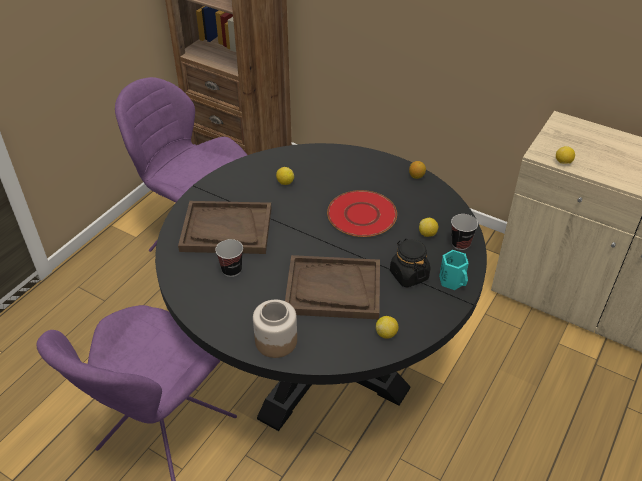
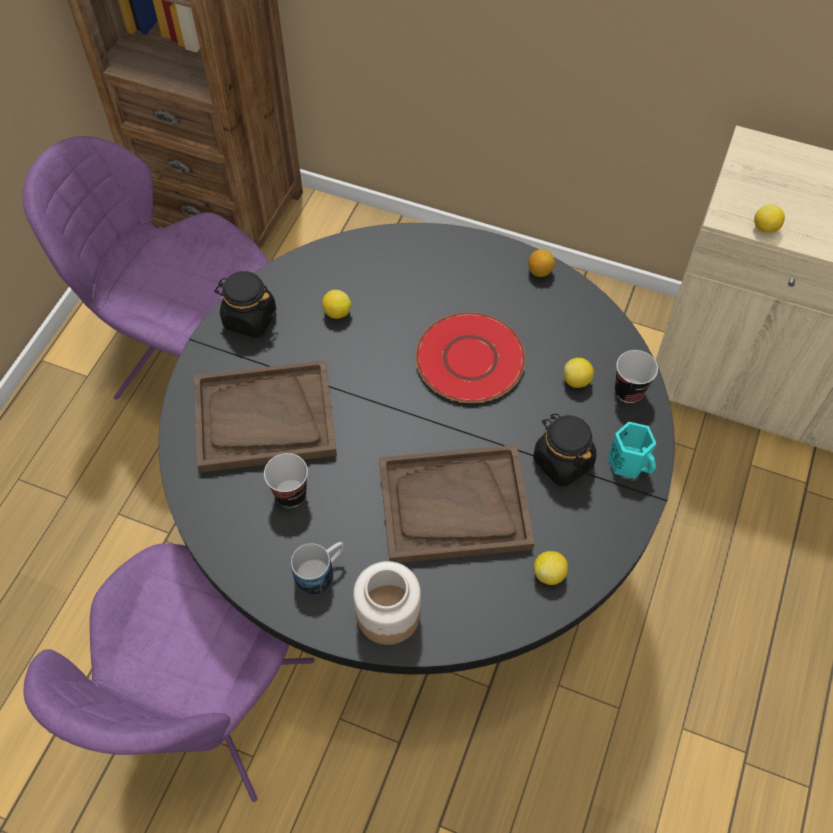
camera: 10 degrees left, 15 degrees up
none -> black jar [214,271,276,338]
none -> mug [291,542,344,595]

